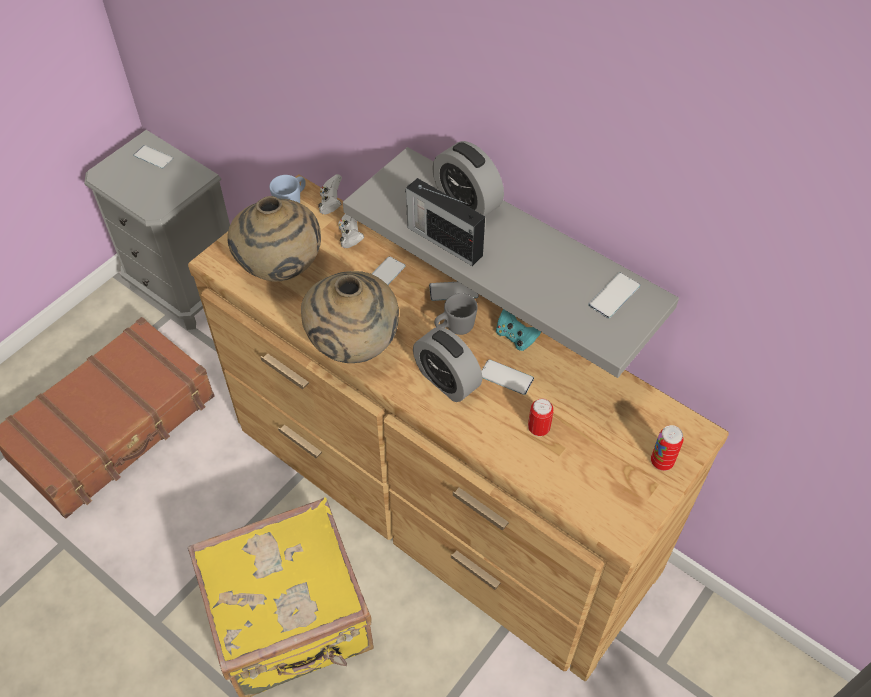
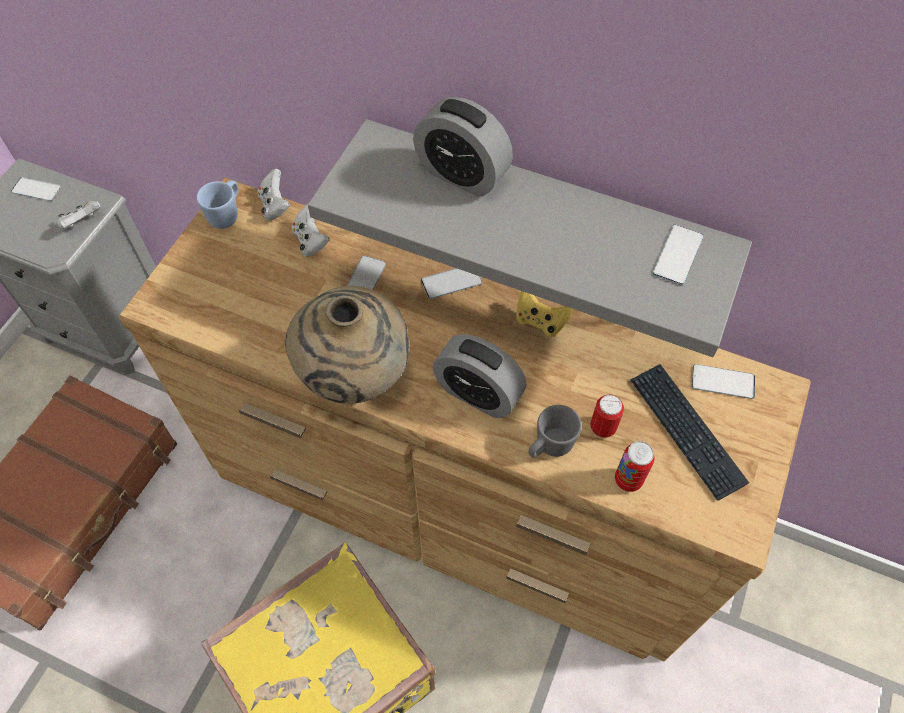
camera: 15 degrees left, 5 degrees up
beige vase [227,196,321,282] -> none
radio [405,178,485,266] -> none
grey mug [434,293,478,335] -> grey mug moved to [528,405,582,458]
phone [481,359,534,395] -> phone moved to [692,364,755,399]
turquoise game controller [496,309,541,351] -> yellow game controller [516,291,573,337]
can [651,425,683,471] -> can moved to [615,441,654,492]
none -> white game controller [57,201,101,229]
none -> keyboard [630,364,749,501]

